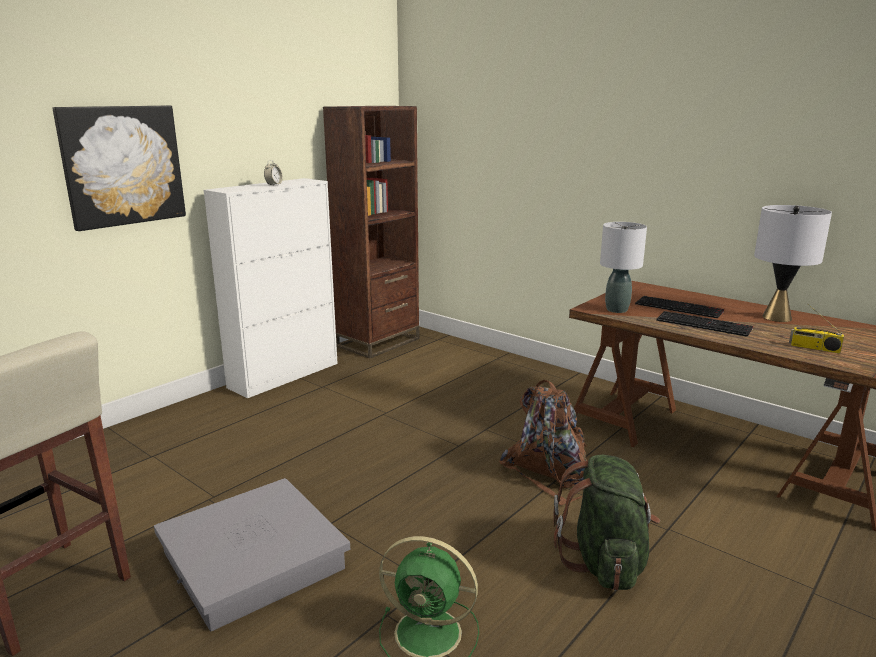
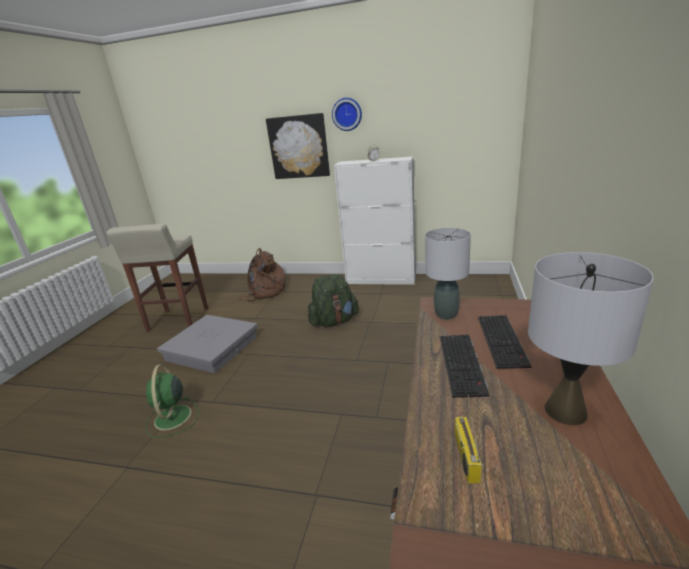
camera: 65 degrees right, 5 degrees up
brown bookcase [323,106,420,358] -> none
brown backpack [499,380,588,505] -> brown backpack moved to [239,248,285,302]
green backpack [553,455,660,590] -> green backpack moved to [307,274,359,327]
none -> wall clock [332,98,362,131]

